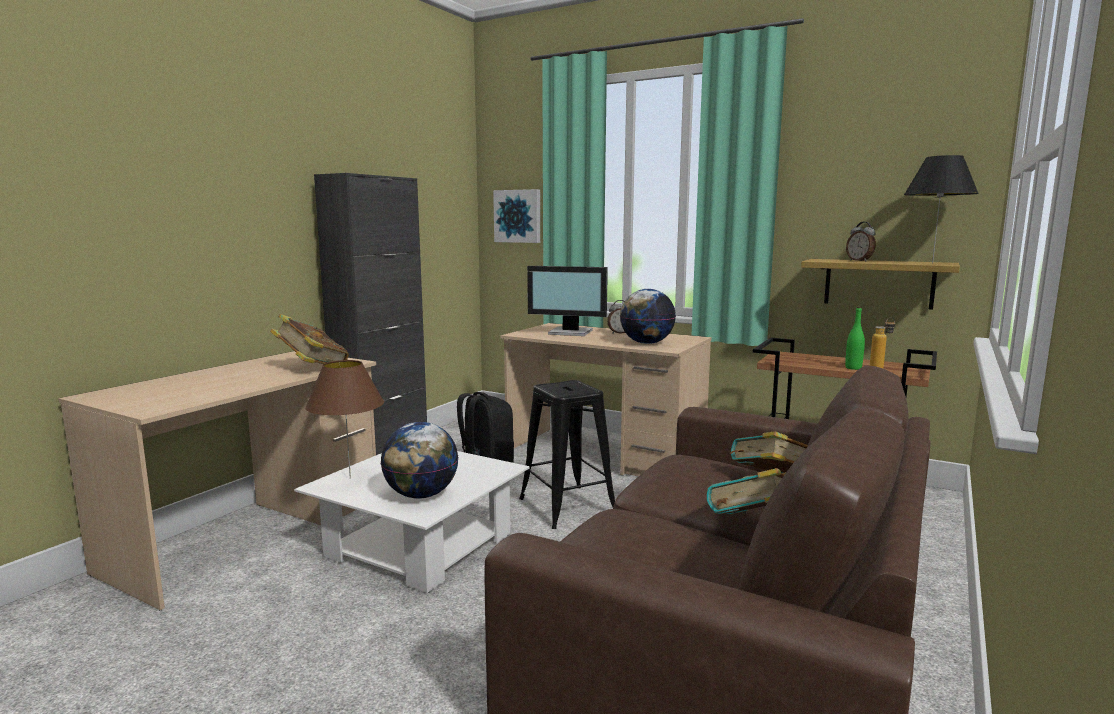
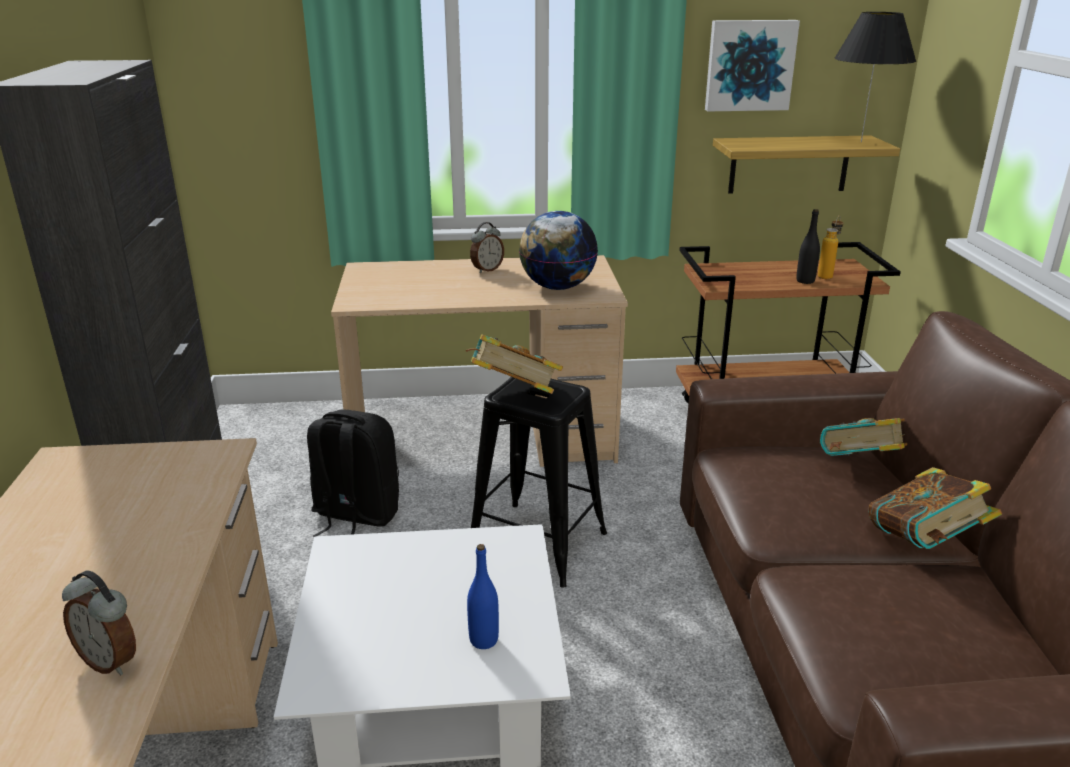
camera: 35 degrees left, 15 degrees up
book [270,314,349,364] -> book moved to [465,334,563,394]
brown table lamp [305,360,384,479] -> none
globe [381,422,459,499] -> blue bottle [467,544,499,649]
picture [493,189,540,243] -> picture moved to [705,20,800,111]
monitor [527,266,608,336] -> none
green bottle [845,307,865,370] -> black bottle [796,209,820,284]
alarm clock [846,221,876,262] -> alarm clock moved to [62,570,136,676]

